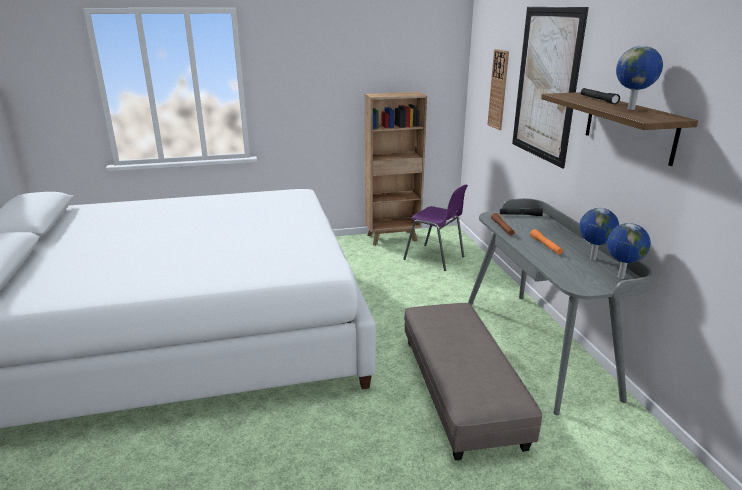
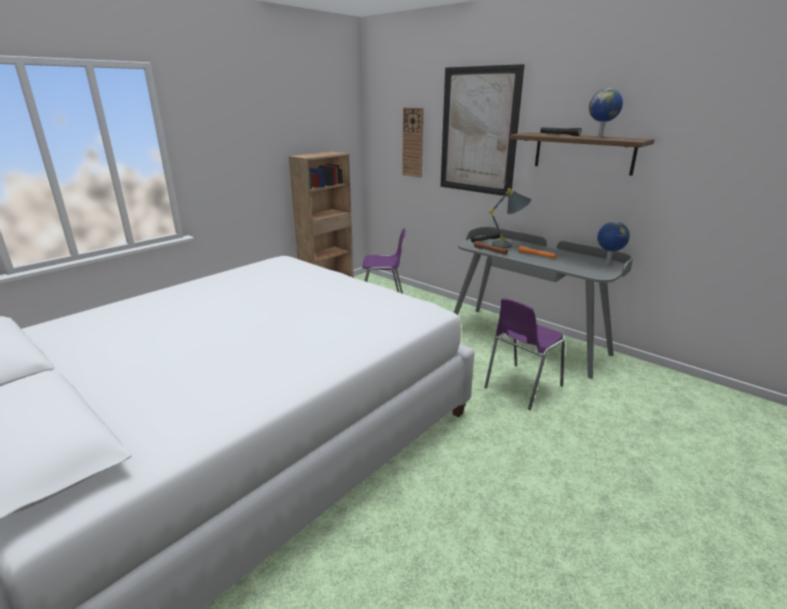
camera: 35 degrees left, 0 degrees up
grey ottoman [404,303,542,461] -> purple chair [484,298,565,410]
globe [579,208,619,260] -> none
none -> grey table lamp [489,188,531,248]

